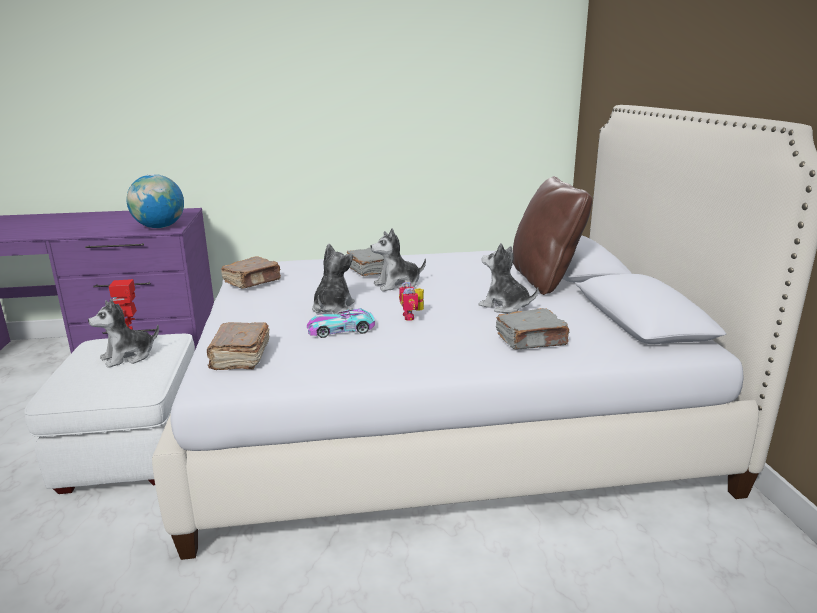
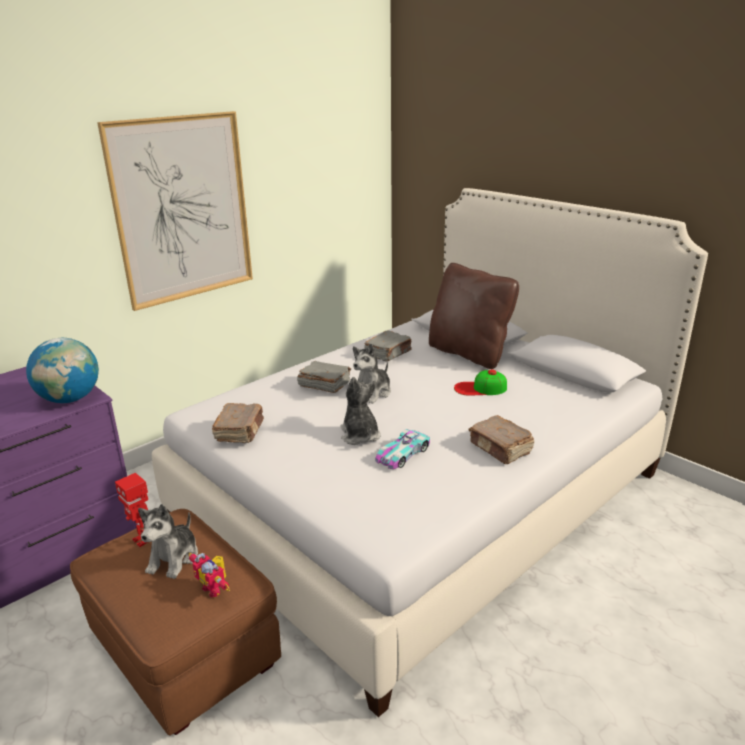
camera: 35 degrees left, 5 degrees up
white ottoman [24,334,195,494] -> brown ottoman [70,509,281,736]
brown book [207,322,269,370] -> brown book moved to [469,415,534,464]
toy robot [399,281,424,321] -> toy robot moved to [188,553,230,598]
plush toy [478,243,539,313] -> cap [454,369,507,396]
grey book [496,308,570,350] -> grey book moved to [364,331,412,361]
none -> picture [97,111,253,311]

